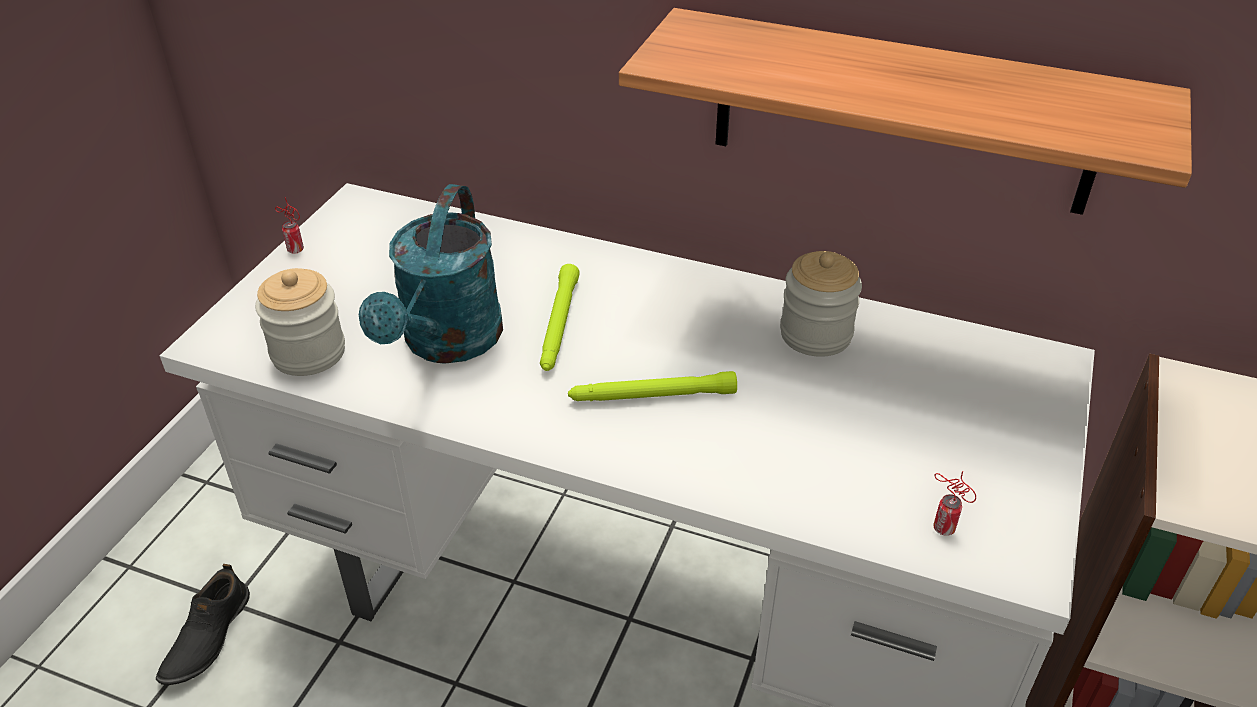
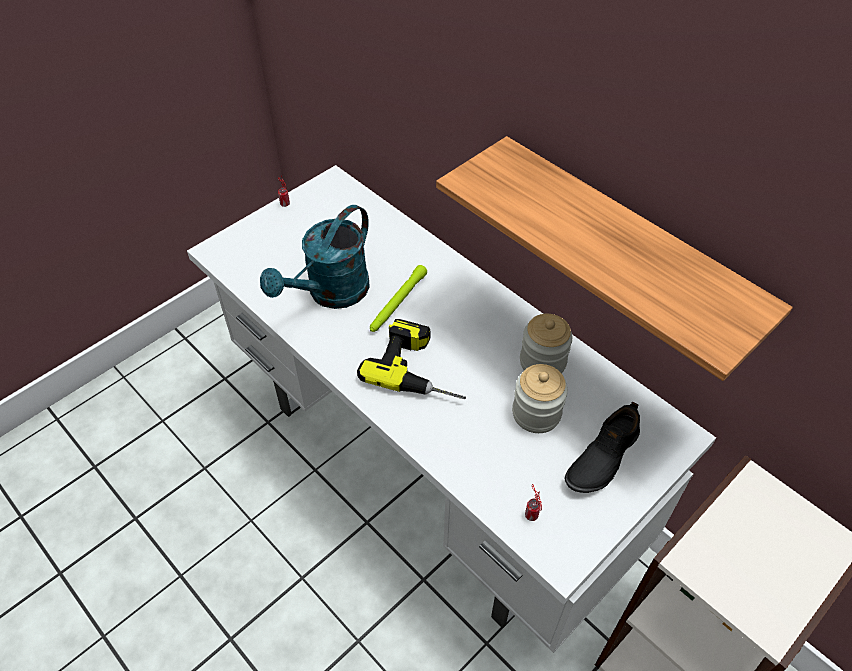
camera: 25 degrees right, 10 degrees up
black shoe [156,564,250,685] -> black shoe moved to [565,402,640,493]
jar [255,268,345,376] -> jar moved to [512,364,568,433]
green flashlight [568,371,737,401] -> power drill [357,319,466,399]

